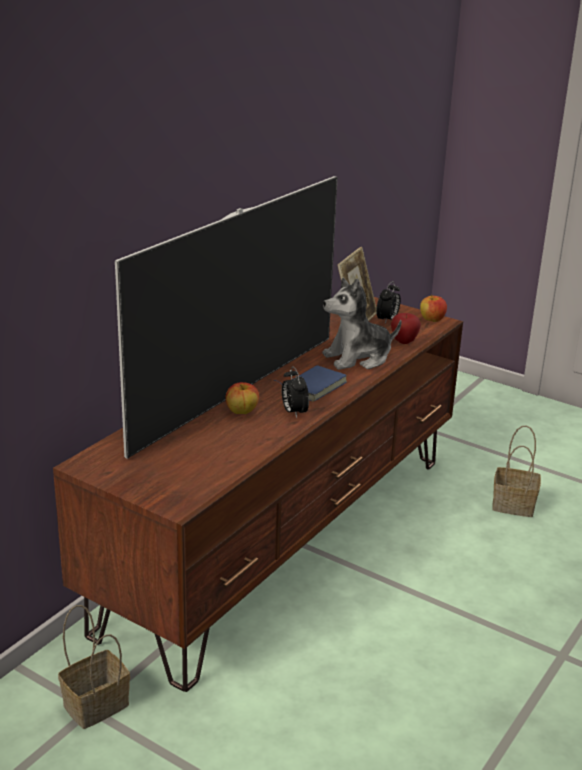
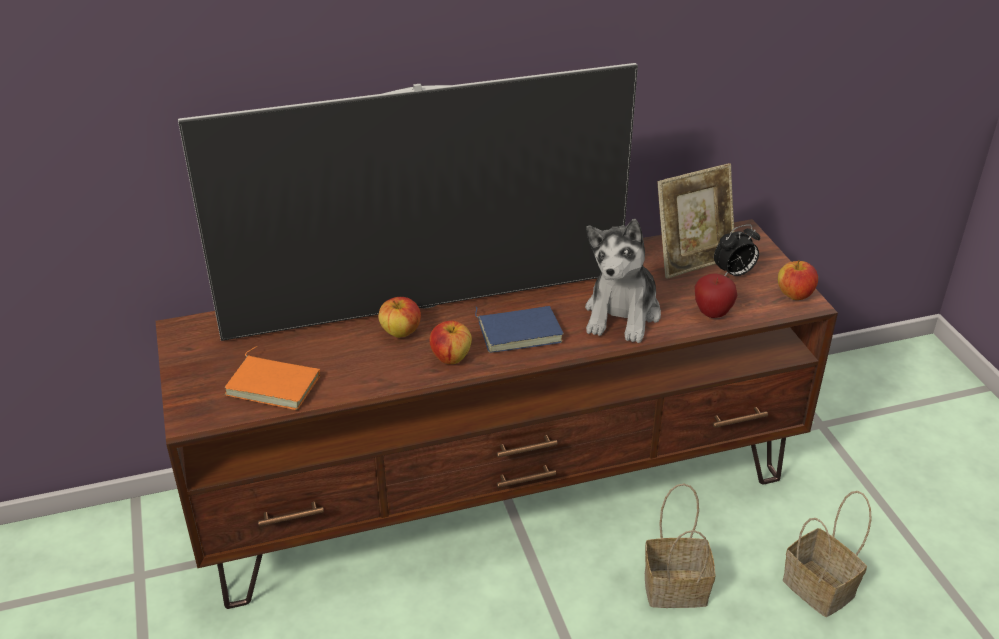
camera: 40 degrees right, 10 degrees up
basket [58,605,130,729] -> basket moved to [645,484,715,608]
alarm clock [282,366,309,418] -> apple [430,321,472,364]
plush toy [322,278,402,370] -> plush toy turned 90 degrees counterclockwise [585,219,661,343]
none -> orange book [225,346,320,410]

